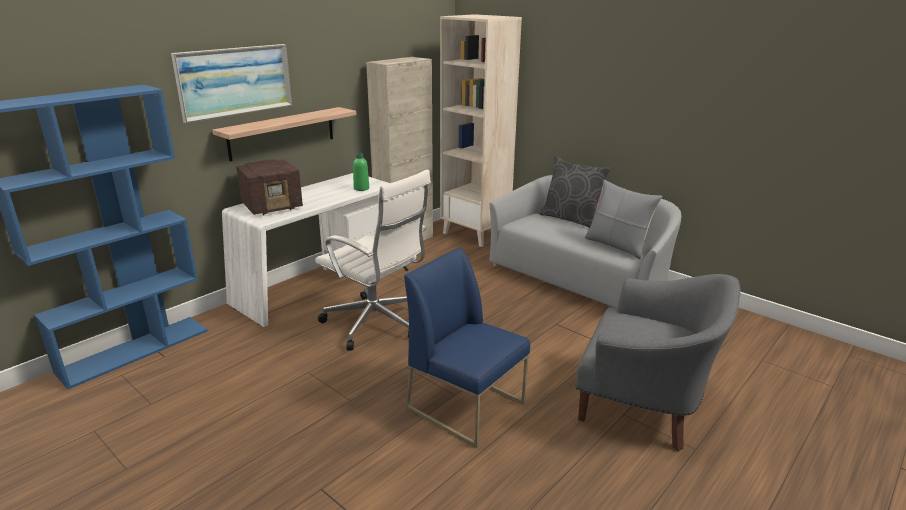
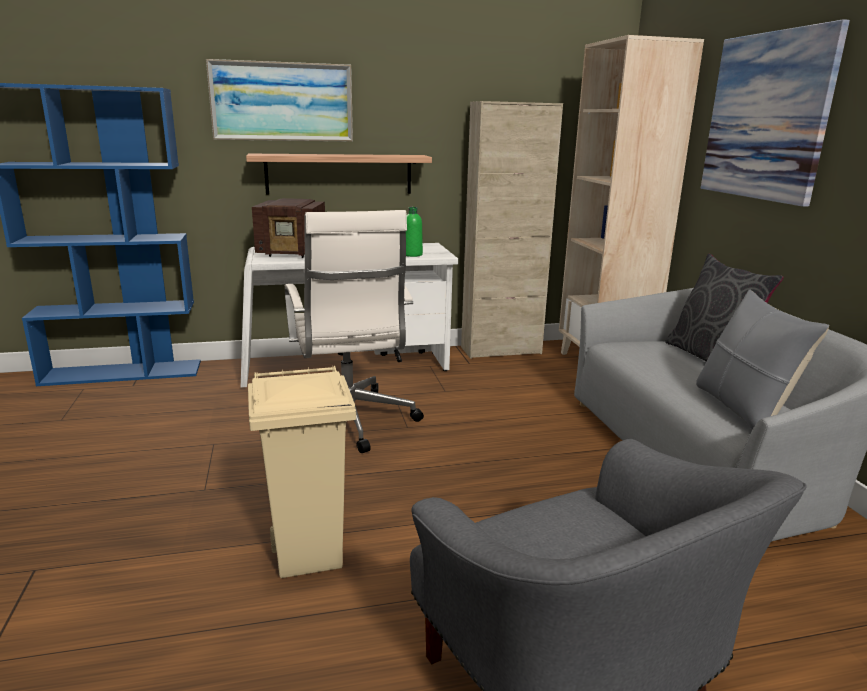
camera: 35 degrees right, 5 degrees down
blue chair [404,247,530,448] -> beige trash can [248,366,356,578]
none -> picture [701,19,850,207]

